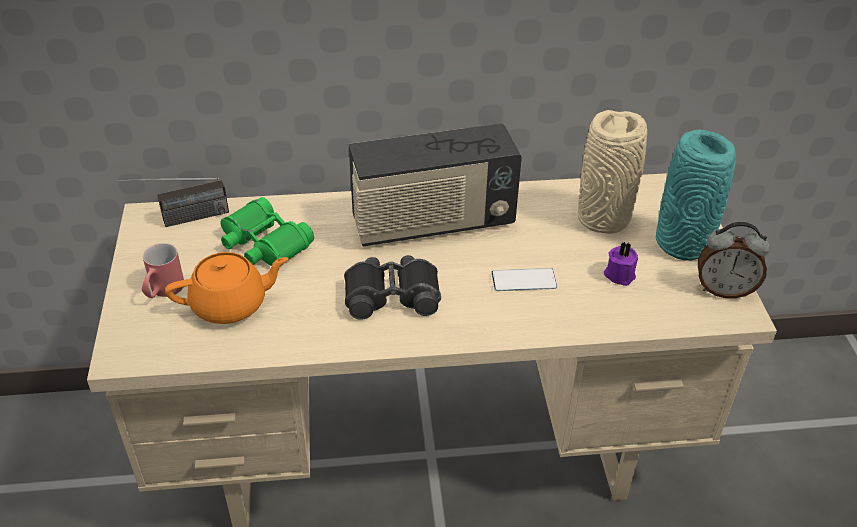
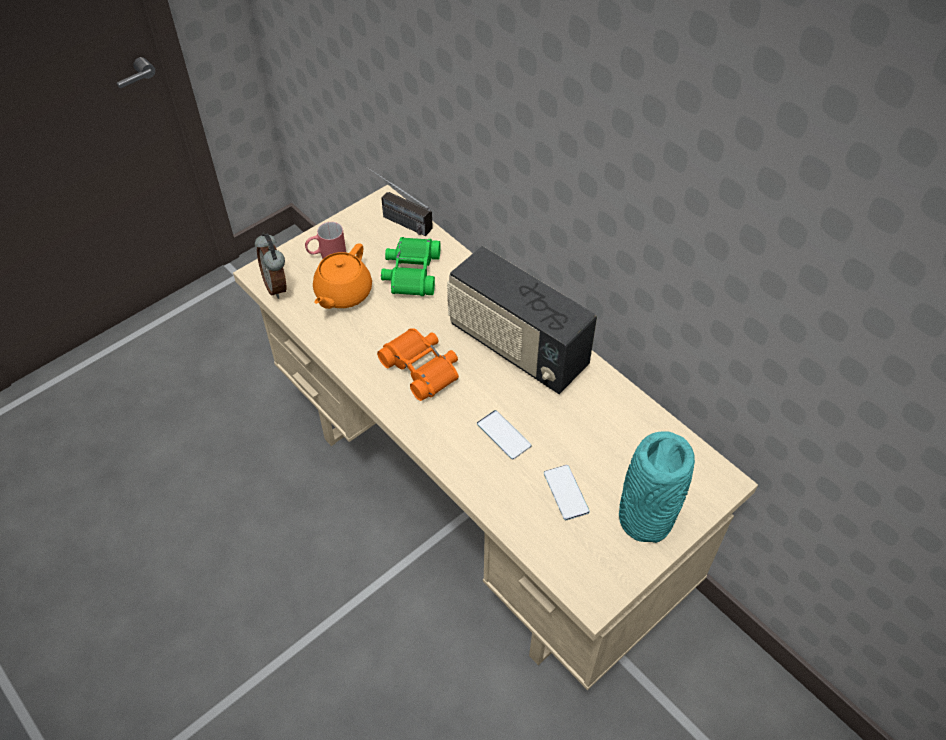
camera: 55 degrees right, 10 degrees up
orange teapot [165,252,289,324] -> orange teapot turned 75 degrees clockwise [313,243,372,309]
black binoculars [344,255,441,320] -> orange binoculars [377,329,459,401]
beige vase [578,110,647,234] -> none
purple candle [604,242,638,286] -> phone [544,465,590,520]
alarm clock [698,222,770,298] -> alarm clock moved to [255,233,286,299]

